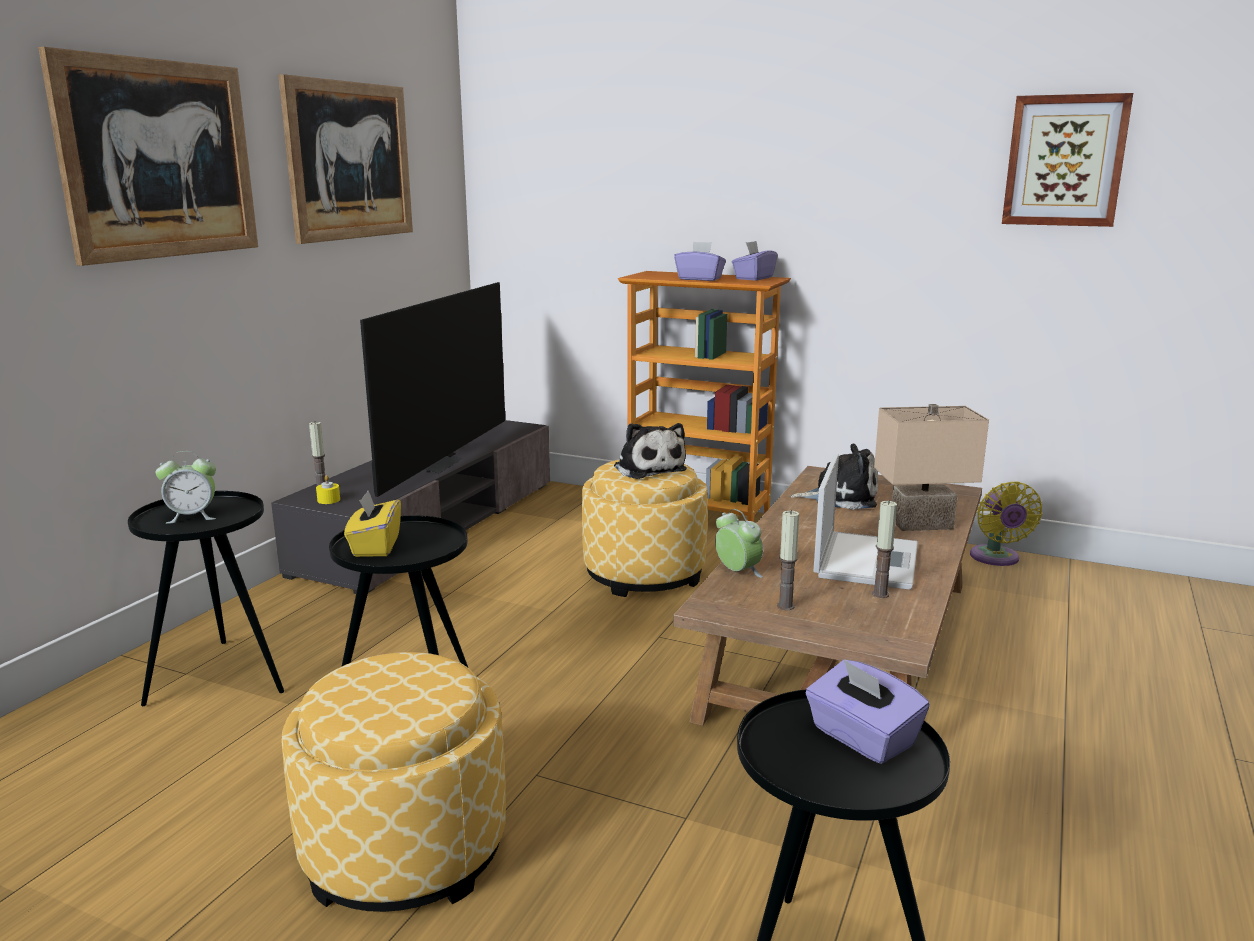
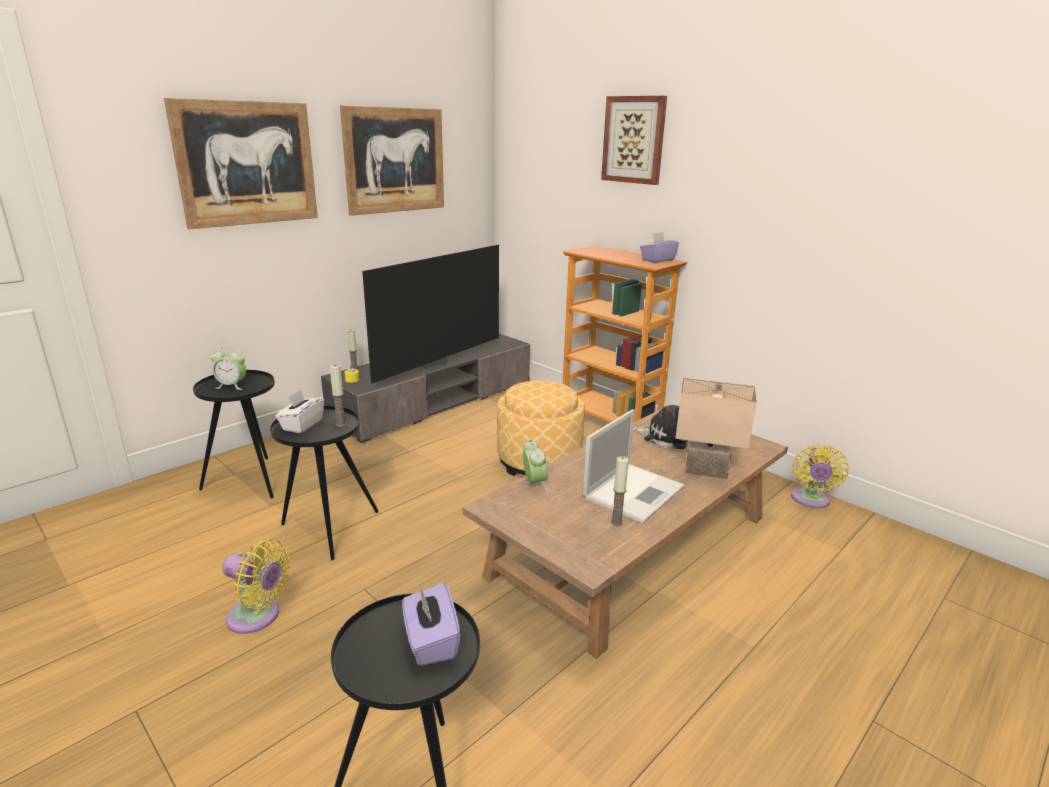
camera: 20 degrees right, 5 degrees up
ottoman [281,652,506,912] -> yellow fan [222,539,290,634]
yellow tissue box [344,490,401,557] -> white tissue box [276,390,324,433]
plush toy [614,423,687,479] -> none
purple tissue box [674,242,726,281] -> none
candle [777,510,799,610] -> candle moved to [330,364,346,427]
picture [1002,93,1133,227] -> picture moved to [601,96,667,185]

